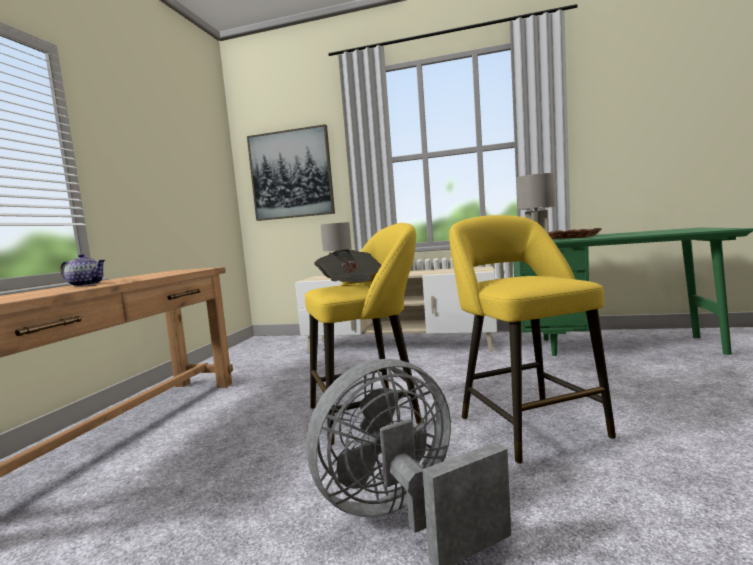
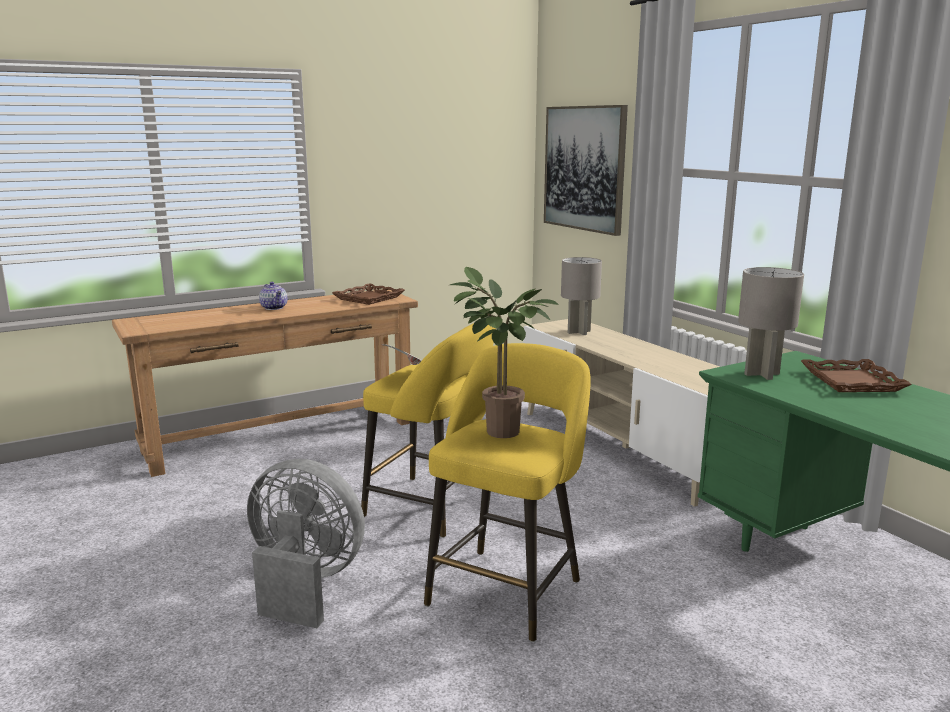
camera: 45 degrees right, 10 degrees up
none -> brown tray [332,283,405,305]
none -> potted plant [450,267,558,438]

